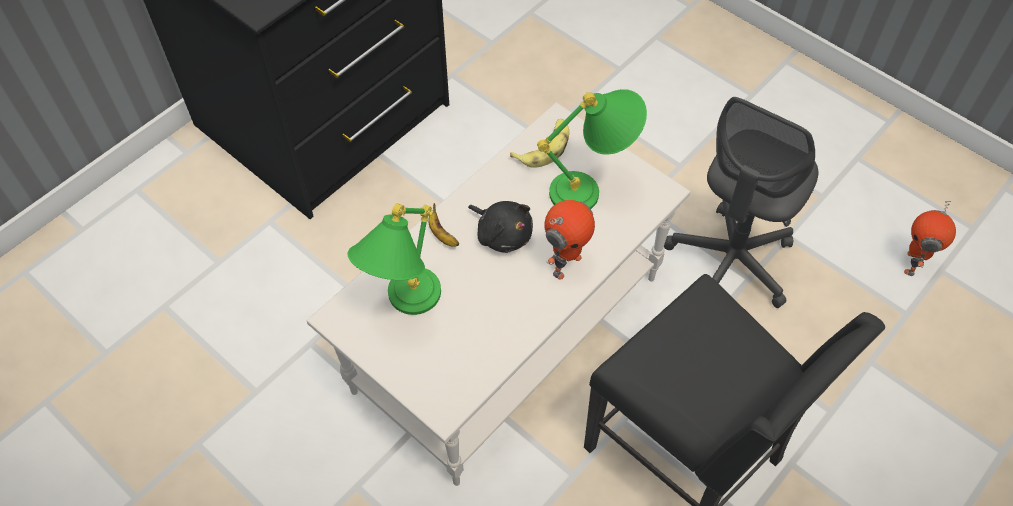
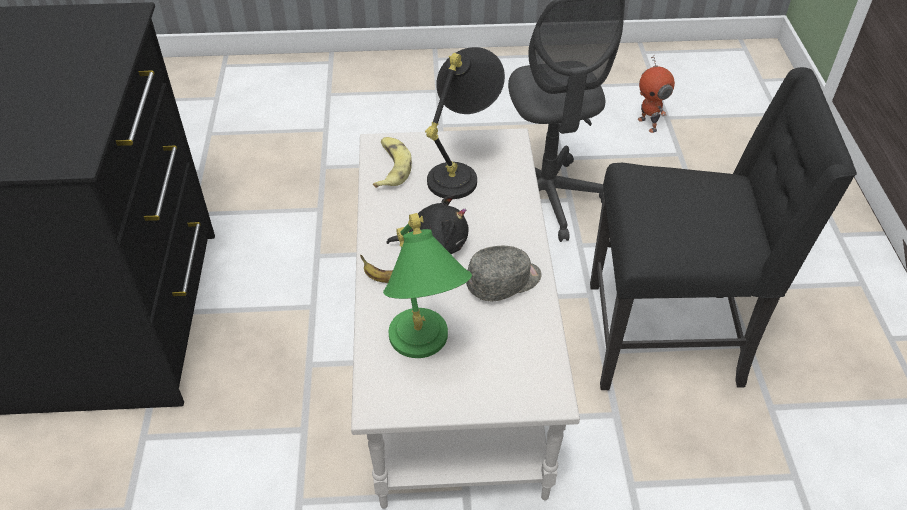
camera: 45 degrees left, 10 degrees down
green table lamp [537,89,647,209] -> black table lamp [425,47,505,199]
toy robot [544,200,595,280] -> none
none -> grey cap [466,246,542,301]

